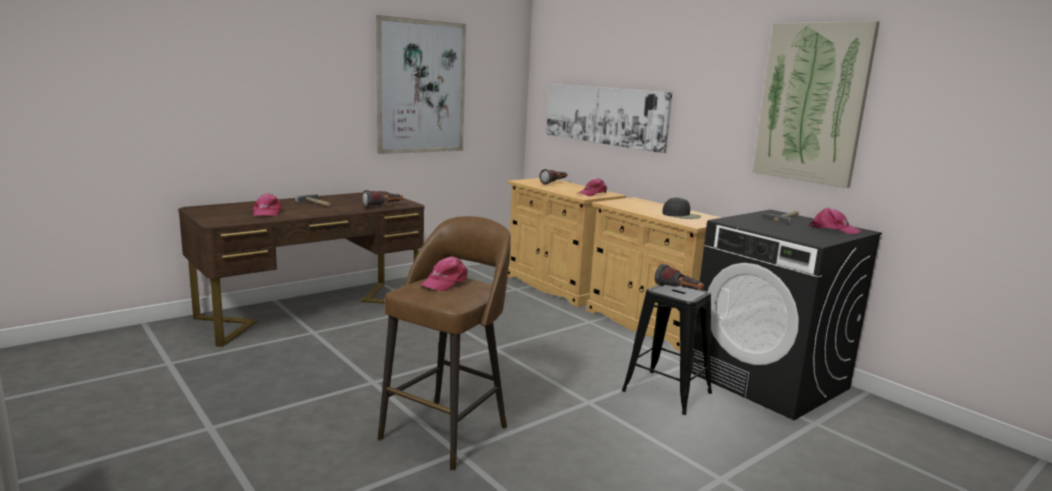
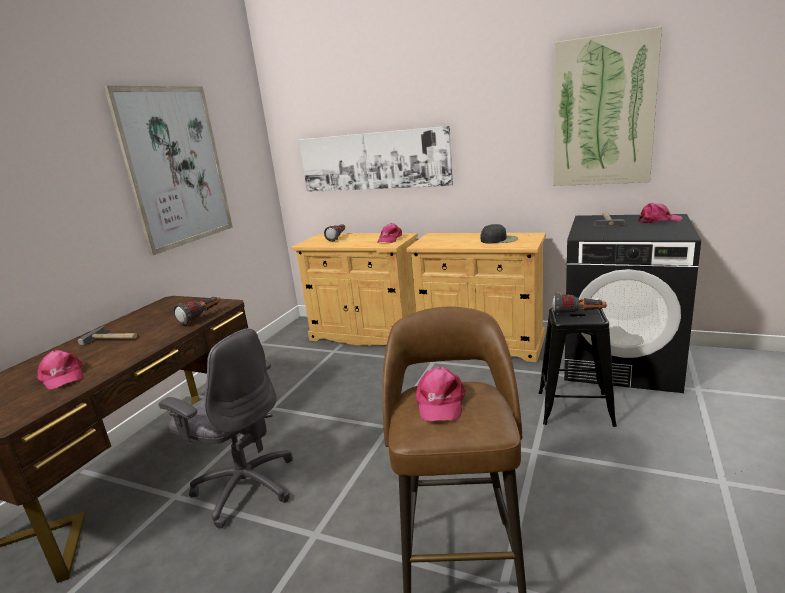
camera: 25 degrees left, 5 degrees up
none -> grey office chair [159,328,293,529]

